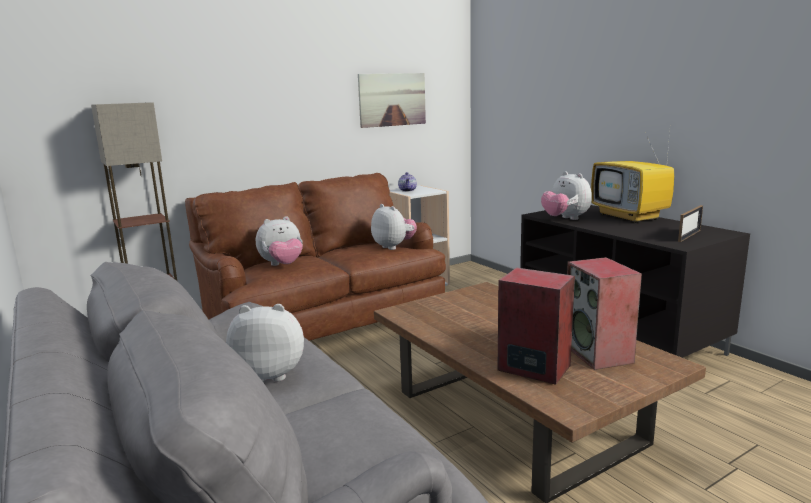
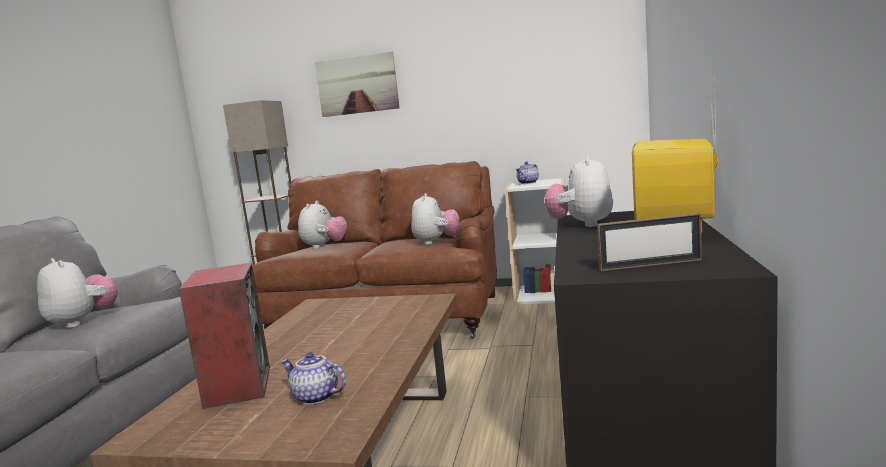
camera: 45 degrees right, 5 degrees down
plush toy [256,216,303,266] -> plush toy turned 90 degrees counterclockwise [298,201,347,249]
picture [358,73,426,128] -> picture moved to [315,51,400,117]
speaker [567,257,642,370] -> teapot [280,352,346,405]

